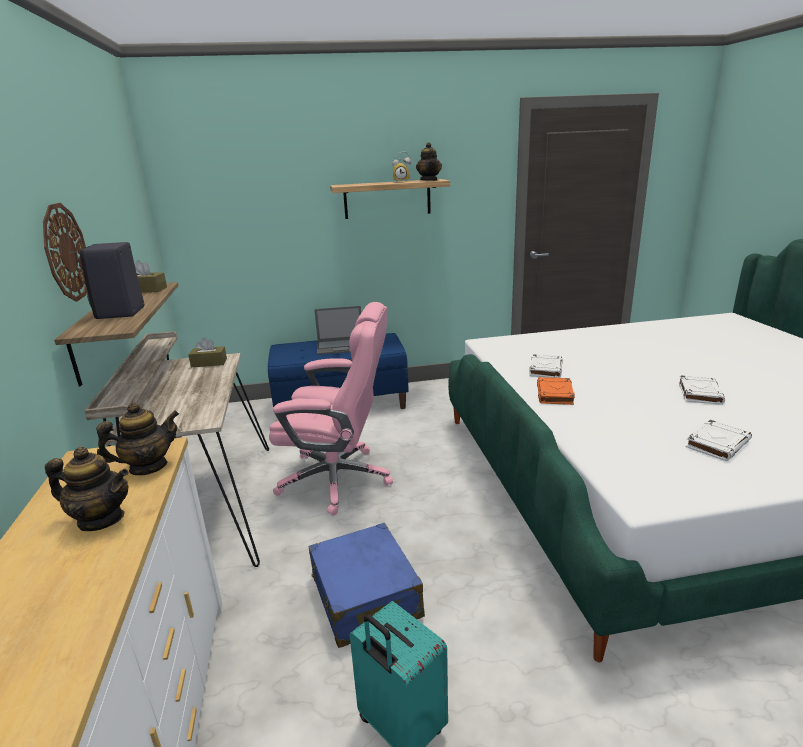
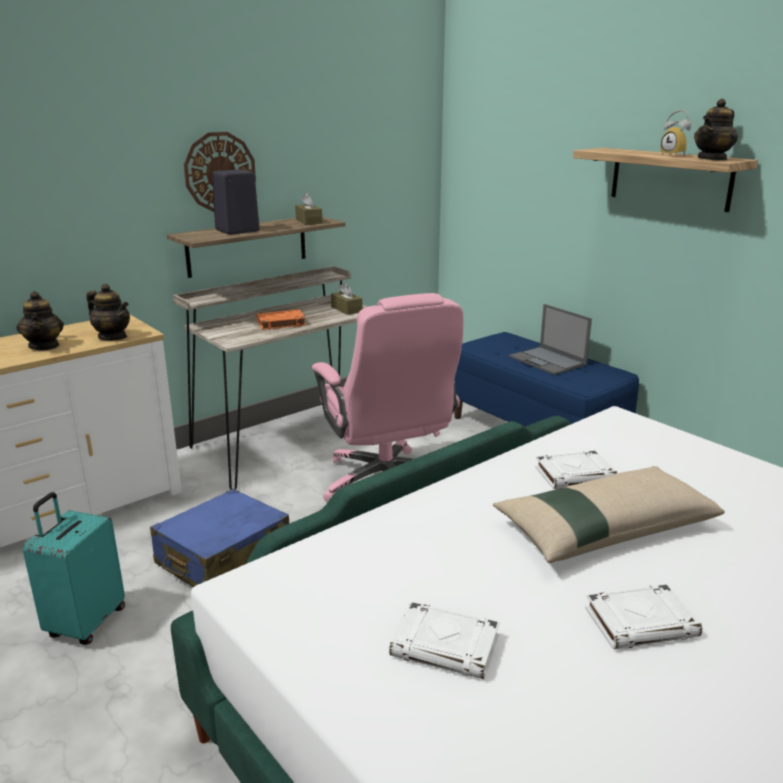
camera: 60 degrees right, 0 degrees up
orange book [537,377,575,405] -> orange book moved to [256,309,306,330]
none -> beige pillow [493,466,725,563]

